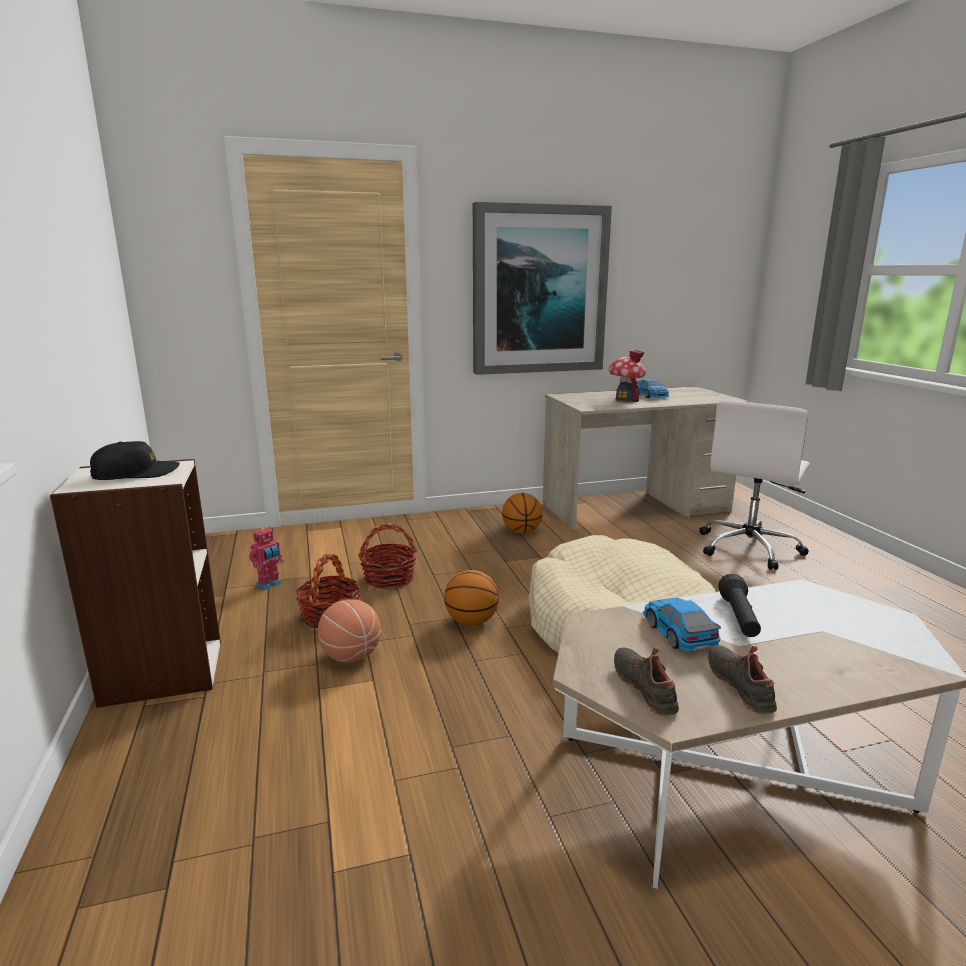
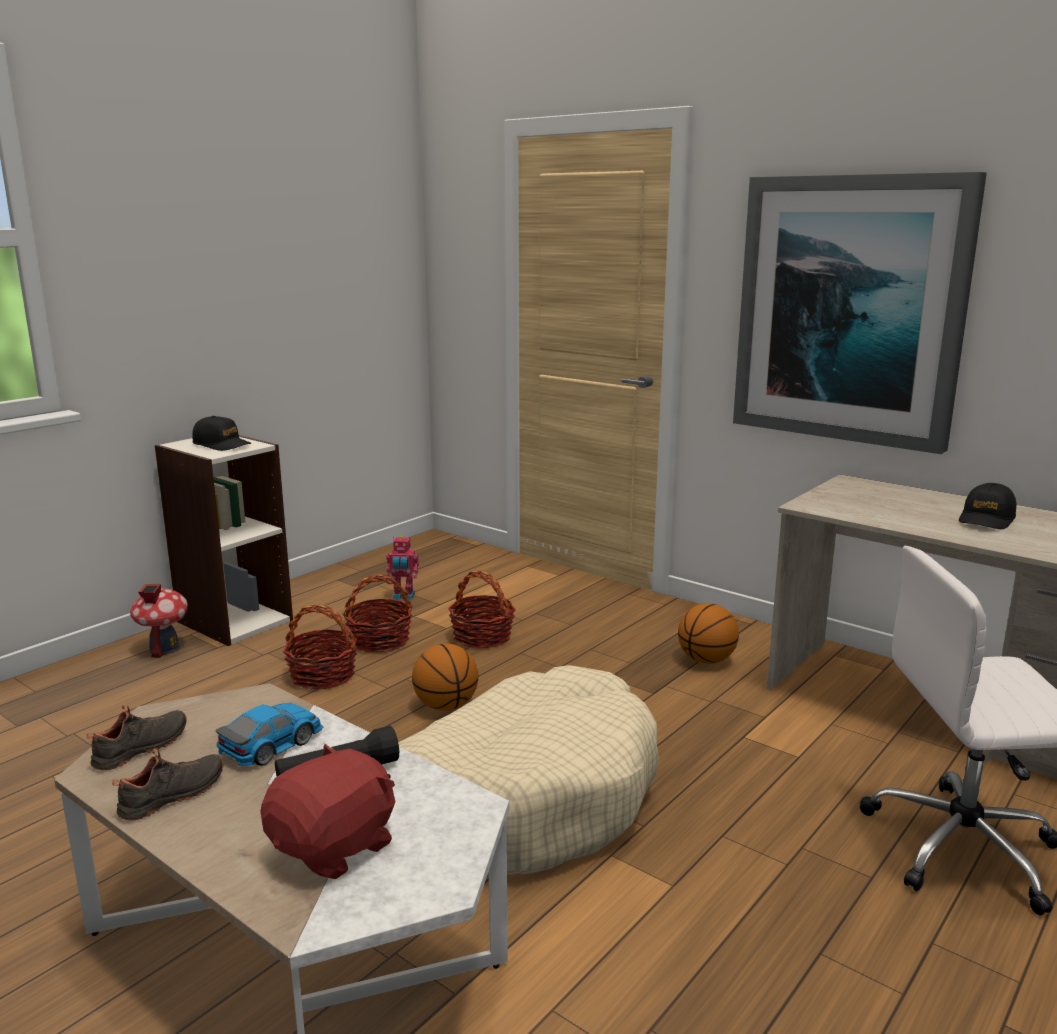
camera: 55 degrees right, 0 degrees up
basketball [318,599,381,663] -> basket [283,604,358,690]
toy house [609,350,646,402] -> toy house moved to [130,583,188,658]
toy car [636,379,669,398] -> black cap [959,483,1016,529]
none -> red plush toy [261,744,395,880]

